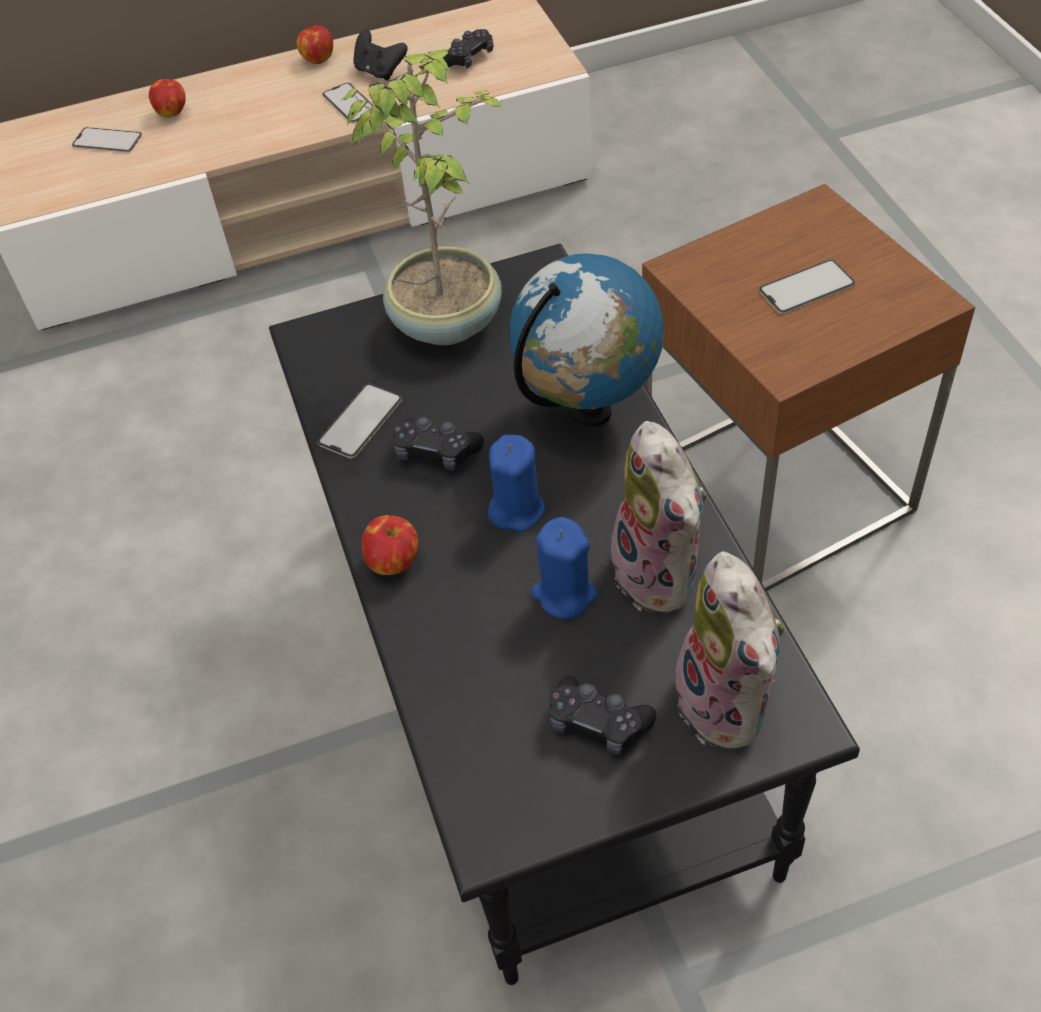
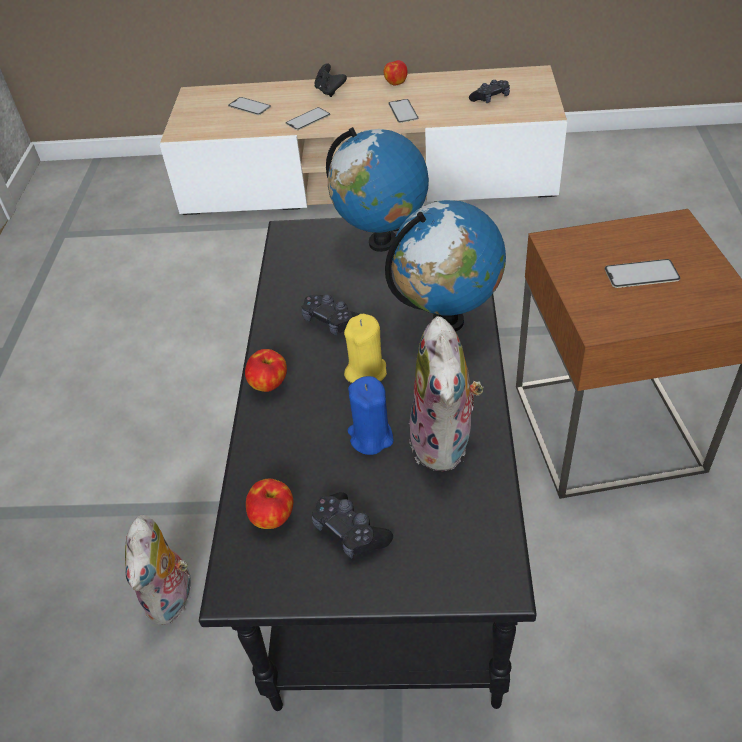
camera: 20 degrees right, 5 degrees down
apple [149,79,186,118] -> apple moved to [246,479,293,529]
phone [317,384,402,458] -> phone moved to [286,107,330,130]
potted plant [341,49,506,345] -> globe [326,127,429,252]
black game controller [353,30,408,81] -> black game controller moved to [314,63,347,97]
blue candle [488,435,545,532] -> yellow candle [344,314,387,383]
plush toy [667,551,785,749] -> plush toy moved to [125,515,191,625]

